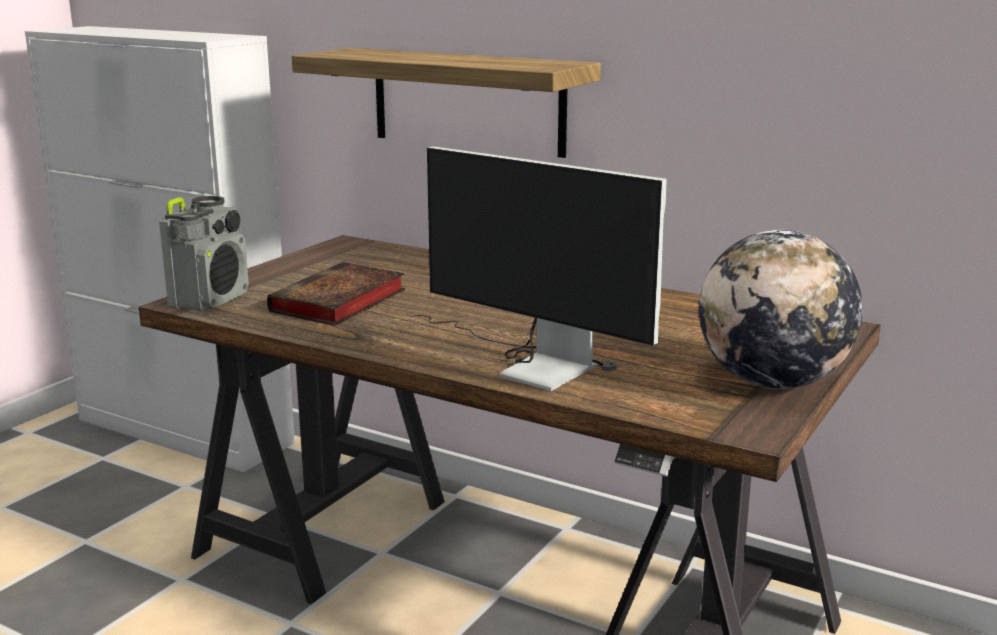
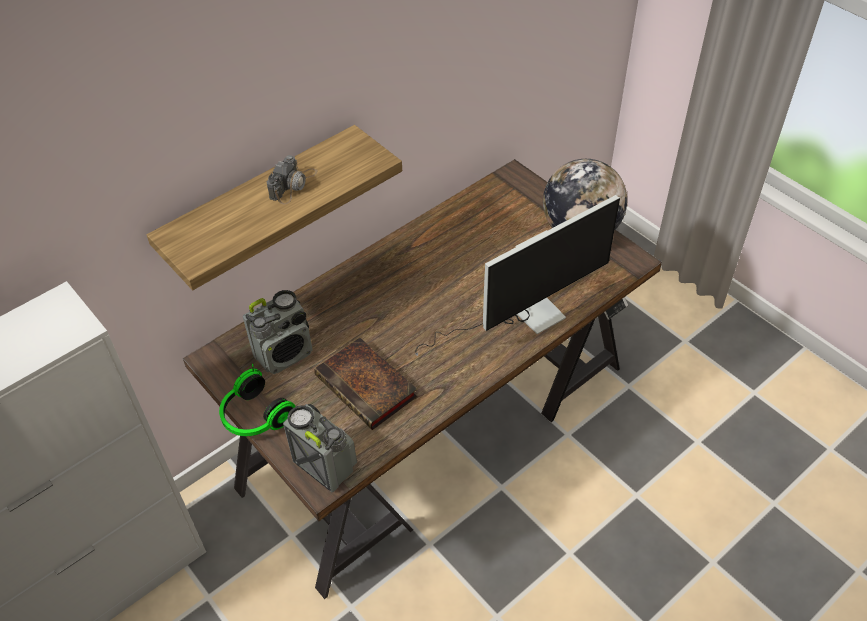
camera: 70 degrees left, 30 degrees up
none -> headphones [219,364,296,436]
none -> radio [243,290,313,374]
none -> camera [267,155,317,204]

